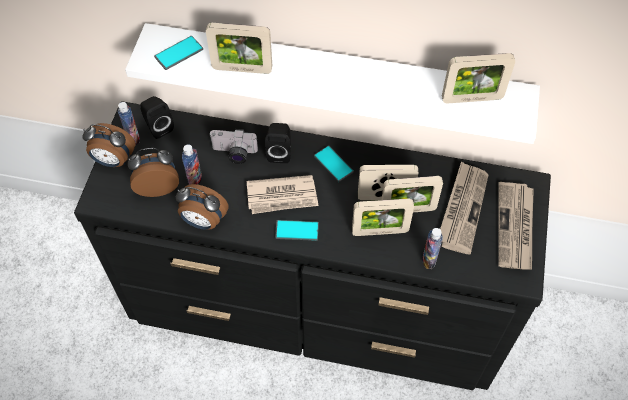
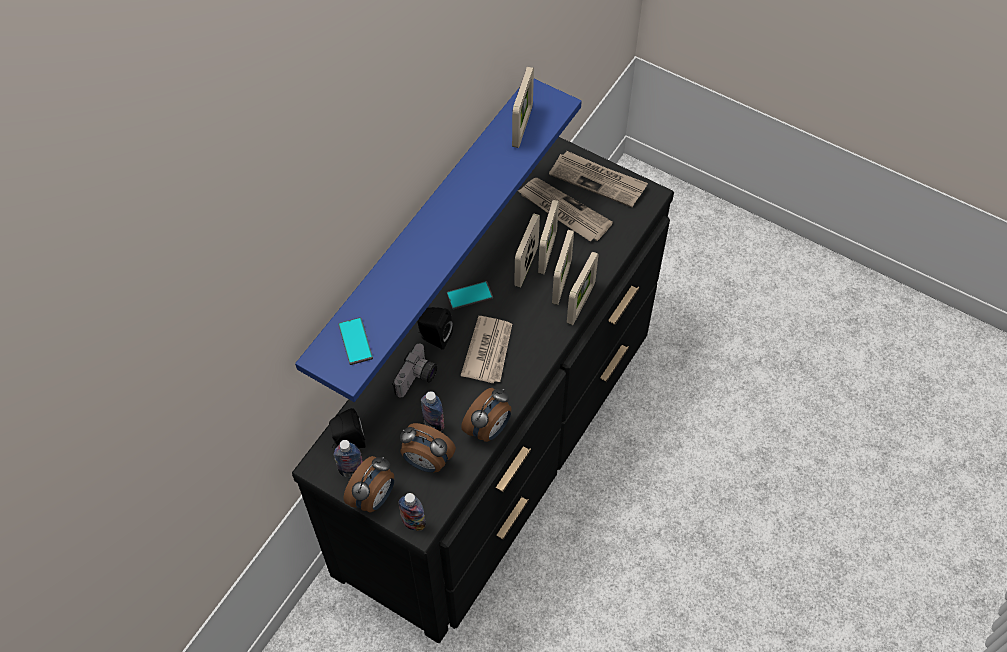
camera: 70 degrees left, 0 degrees up
white shelf [125,23,540,144] -> blue shelf [295,79,582,402]
alarm clock [128,148,179,197] -> alarm clock turned 75 degrees counterclockwise [400,423,456,472]
picture frame [206,23,272,74] -> picture frame moved to [567,252,599,325]
phone [275,220,319,241] -> none
bottle [422,228,443,269] -> bottle moved to [398,493,426,531]

